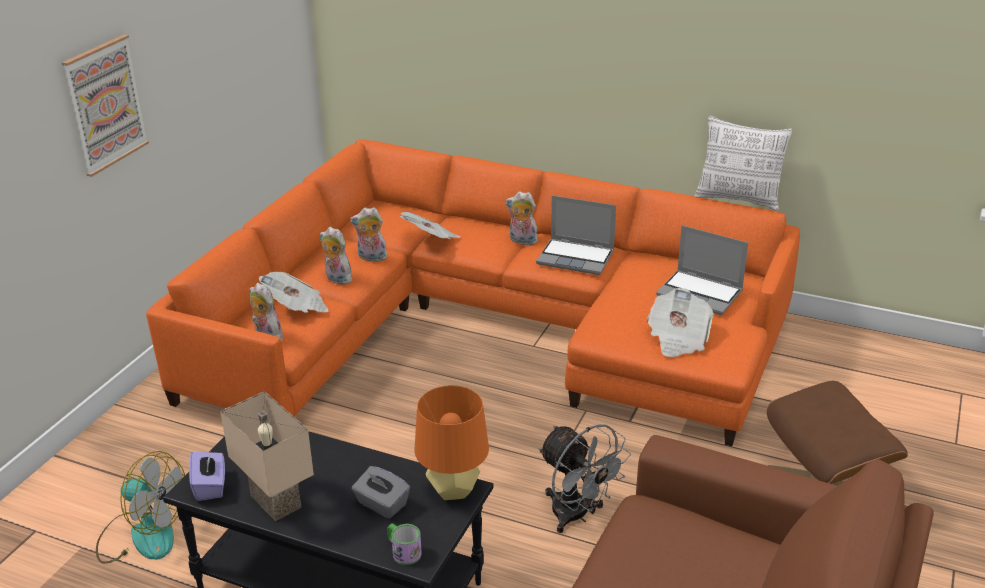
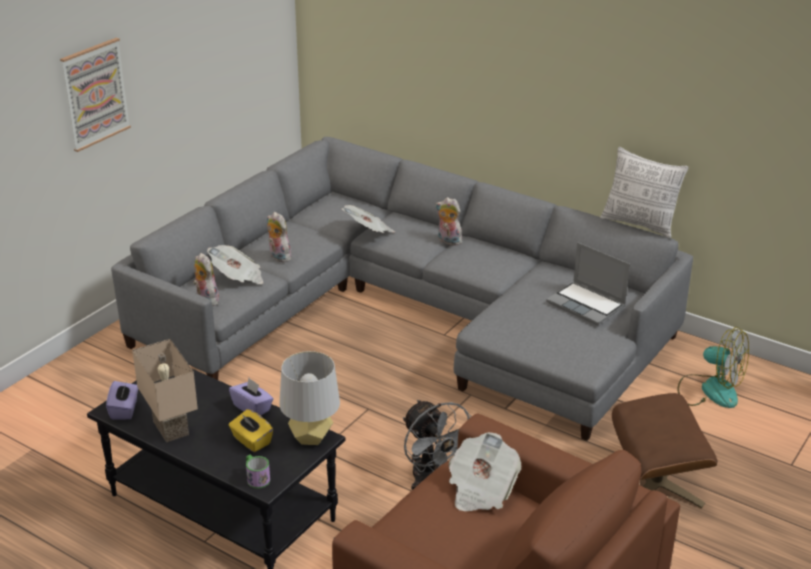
camera: 10 degrees right, 0 degrees up
fan [96,451,185,564] -> fan moved to [677,327,749,408]
orange sofa [146,139,800,446] -> grey sofa [111,137,693,441]
plush toy [350,207,387,262] -> none
grey tissue box [352,466,410,518] -> yellow tissue box [229,409,273,452]
orange table lamp [414,385,489,500] -> grey table lamp [279,351,340,445]
laptop [536,195,616,275] -> none
newspaper [647,288,714,357] -> newspaper moved to [448,432,522,511]
none -> purple tissue box [229,378,274,416]

